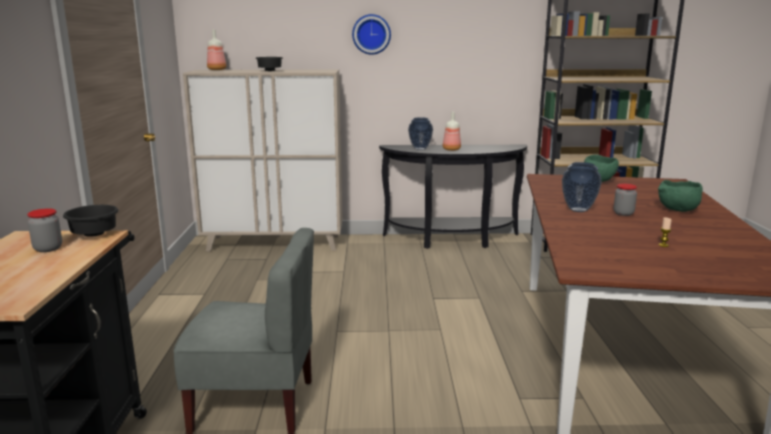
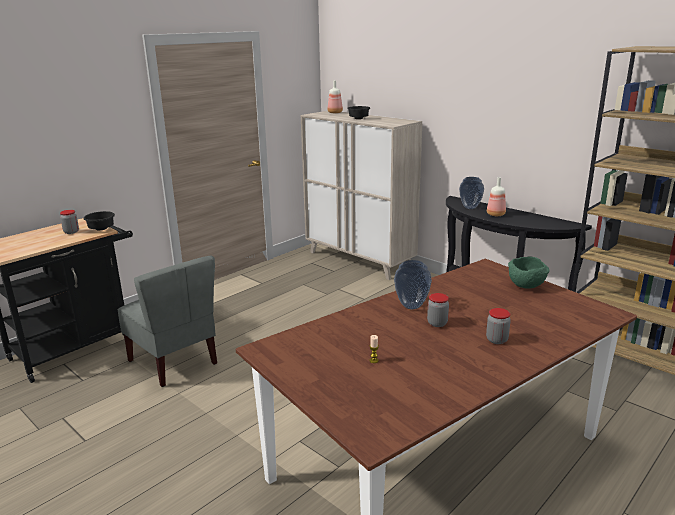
camera: 45 degrees right, 5 degrees up
wall clock [352,14,391,55] -> none
green bowl [658,180,703,212] -> jar [486,308,511,344]

